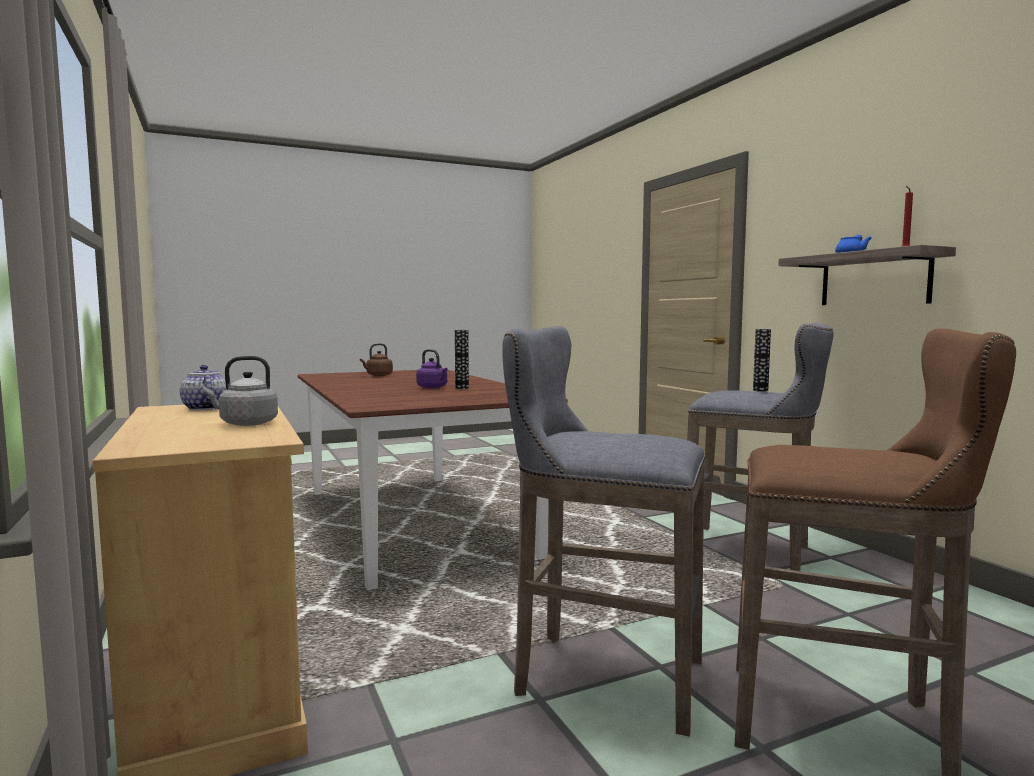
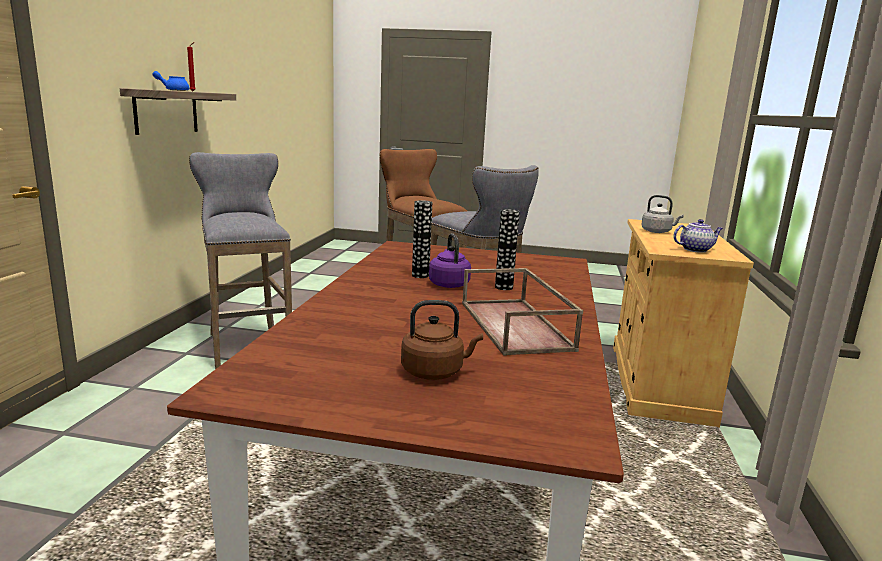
camera: 145 degrees left, 10 degrees up
teapot [180,365,226,410] -> teapot turned 105 degrees counterclockwise [673,219,723,253]
vase [753,329,771,392] -> vase moved to [495,209,520,290]
none -> brown tray [462,268,583,356]

